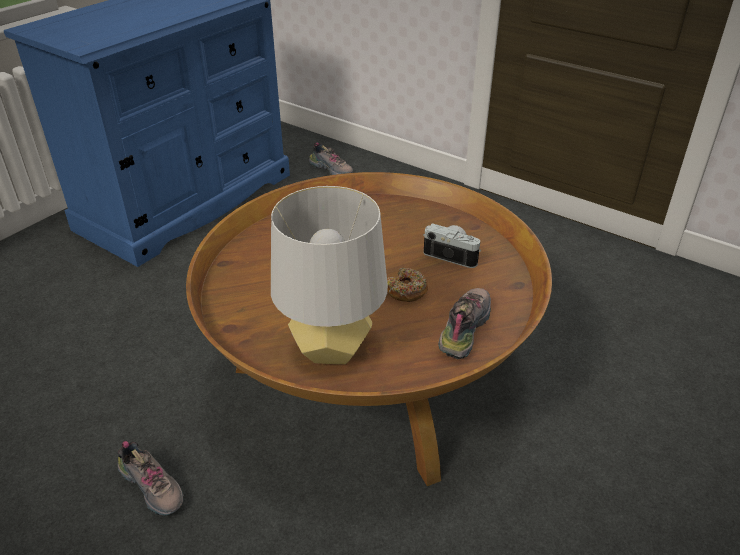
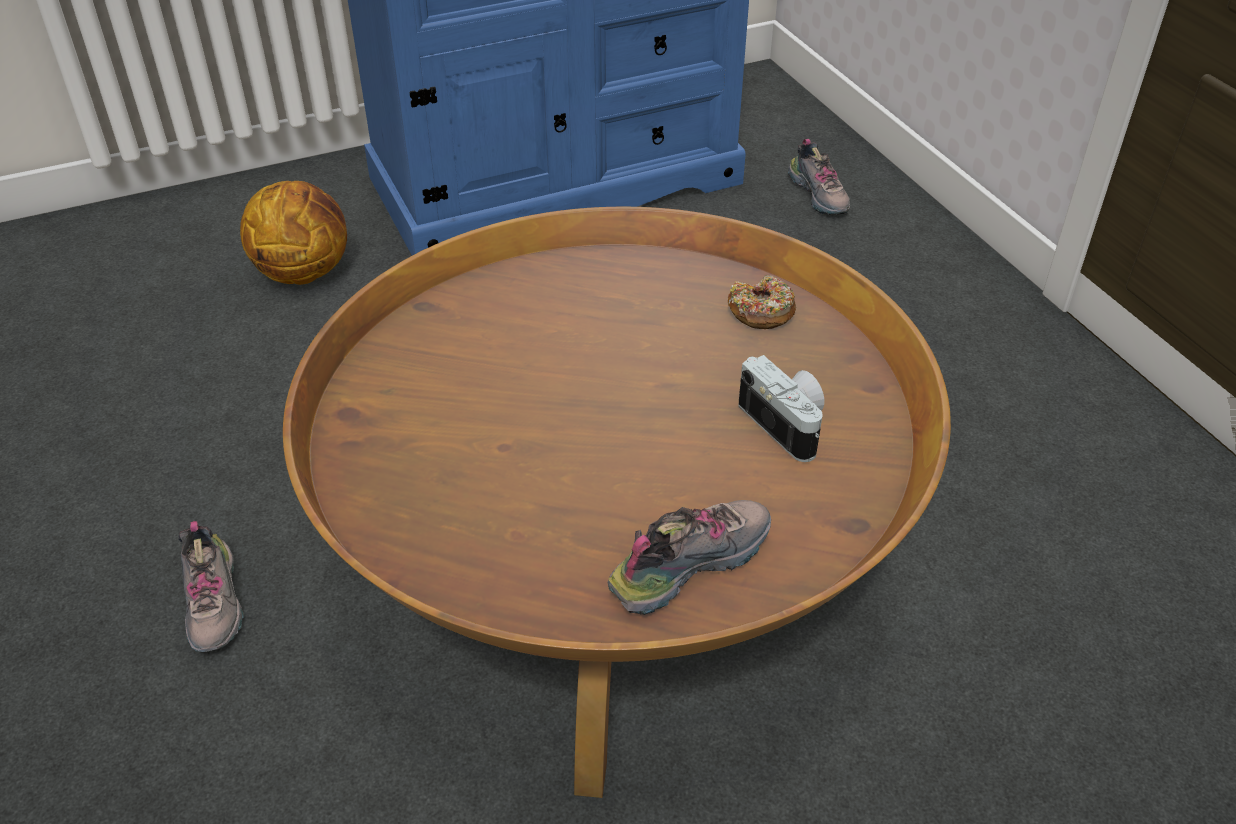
camera: 30 degrees right, 5 degrees up
grey table lamp [271,186,388,364] -> none
donut [387,268,428,302] -> donut moved to [728,275,796,329]
none -> basketball [240,181,347,285]

